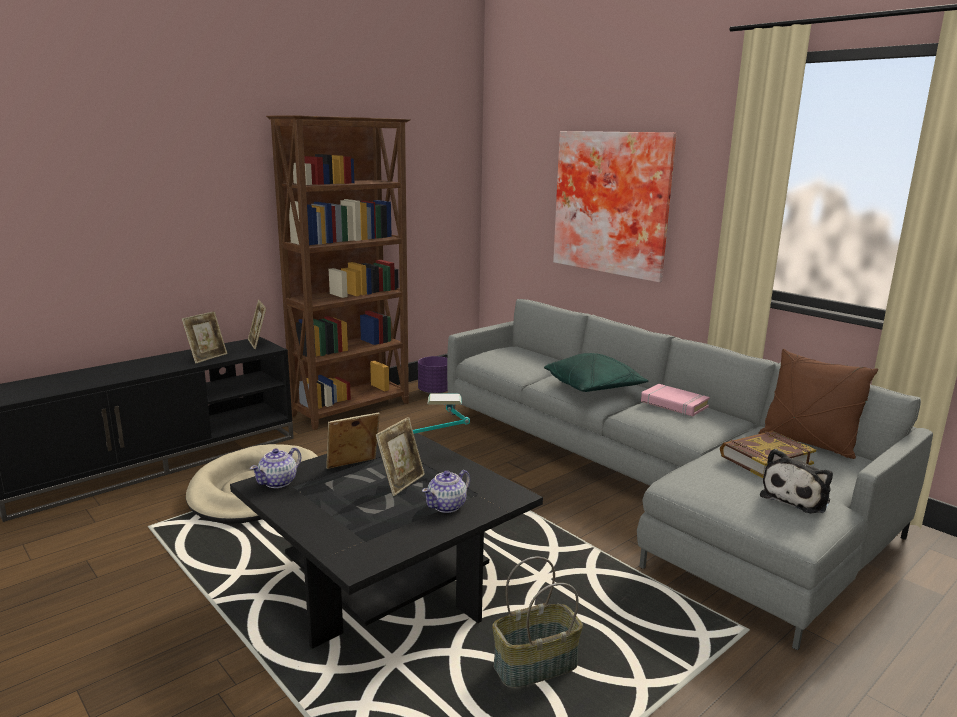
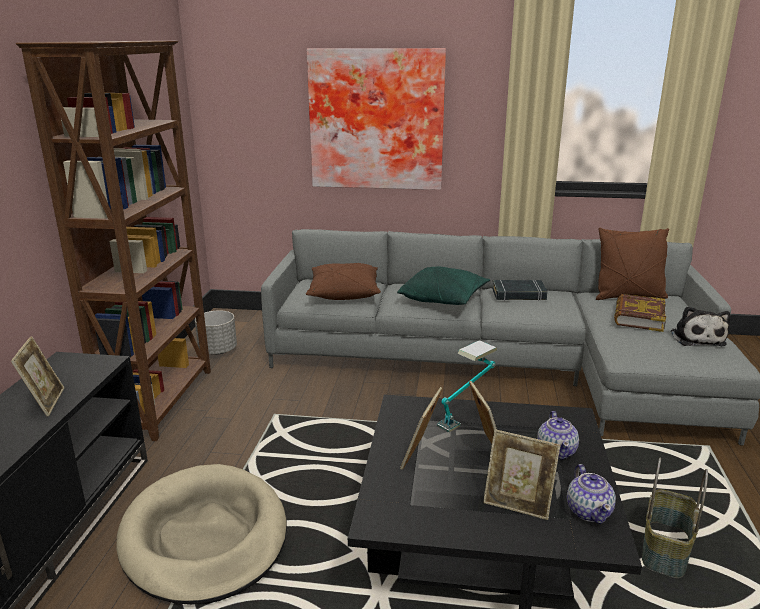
camera: 40 degrees left, 5 degrees up
picture frame [248,300,266,349] -> picture frame moved to [483,429,561,520]
teapot [250,447,301,488] -> teapot moved to [567,464,616,524]
purple planter [418,356,448,394] -> grey planter [195,310,237,355]
pink book [641,384,710,416] -> black book [492,280,548,301]
none -> brown pillow [306,263,381,300]

